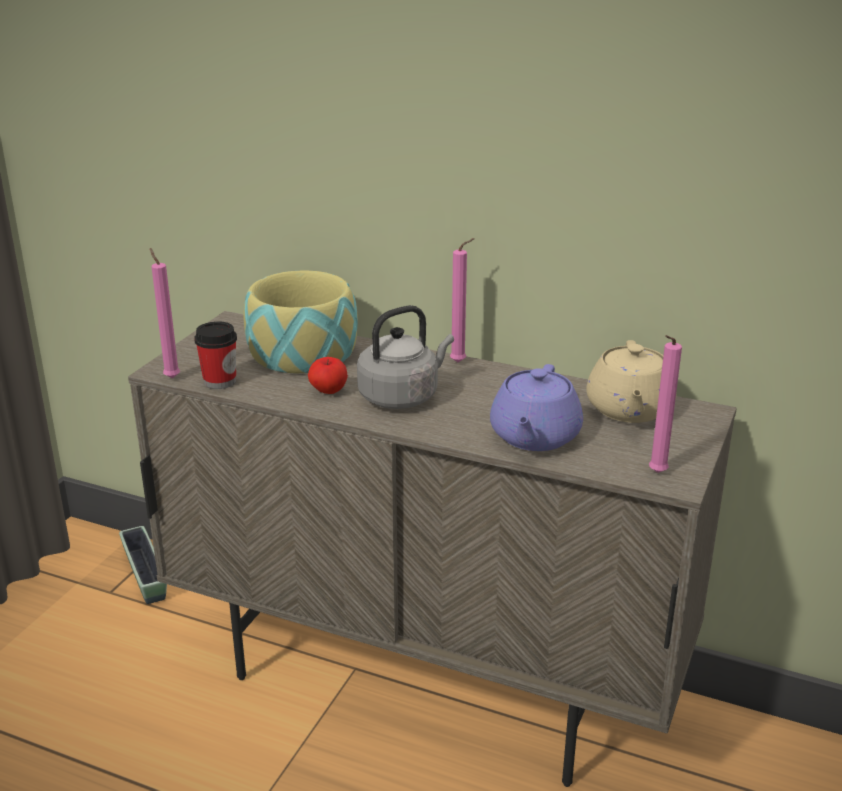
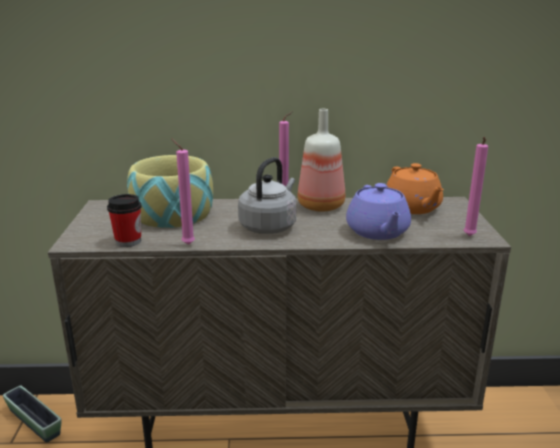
camera: 25 degrees left, 5 degrees down
pink candle [150,248,180,379] -> pink candle moved to [171,139,195,245]
apple [308,357,348,394] -> none
beige teapot [586,340,677,423] -> orange teapot [386,163,444,214]
none -> bottle [298,109,345,212]

